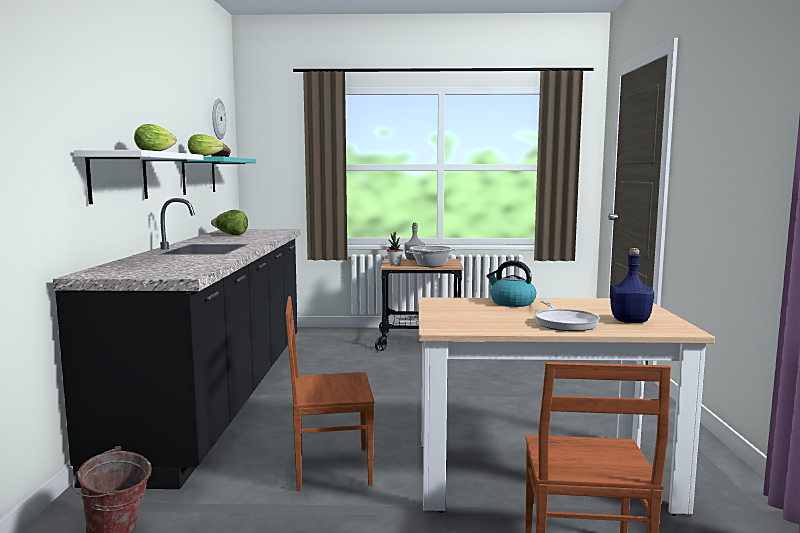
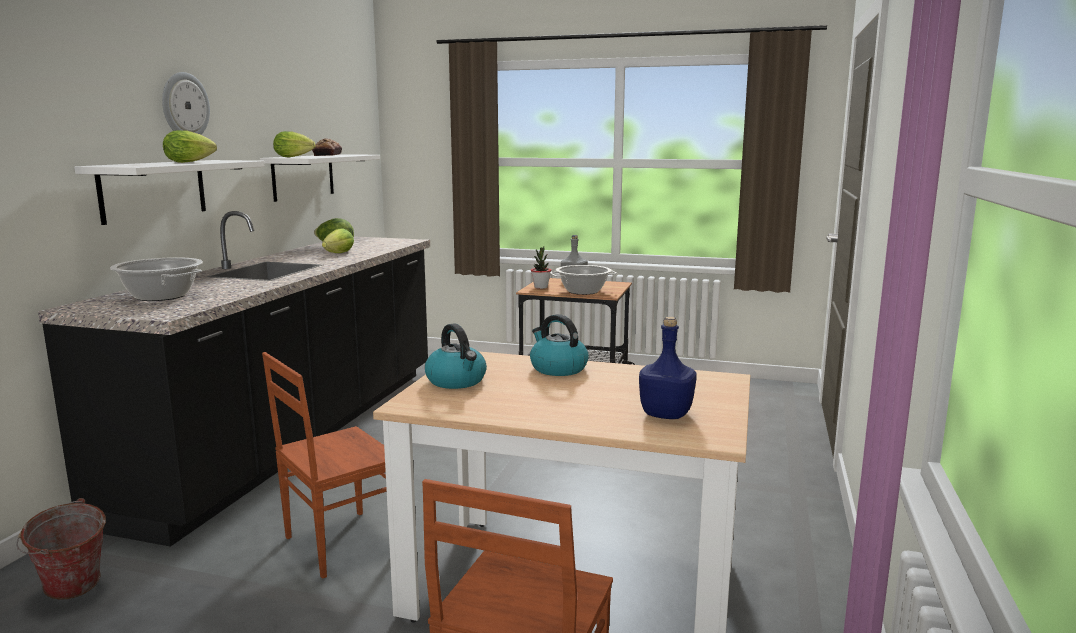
camera: 15 degrees right, 5 degrees up
turquoise shelf [178,157,256,195] -> white shelf [260,154,380,202]
wall clock [212,99,226,140] -> wall clock moved to [162,72,210,134]
brown chair [285,296,374,491] -> brown chair turned 45 degrees counterclockwise [262,352,387,579]
frying pan [535,301,600,331] -> none
none -> cooking pot [110,257,203,301]
none -> lettuce [322,228,354,253]
none -> kettle [425,323,487,389]

